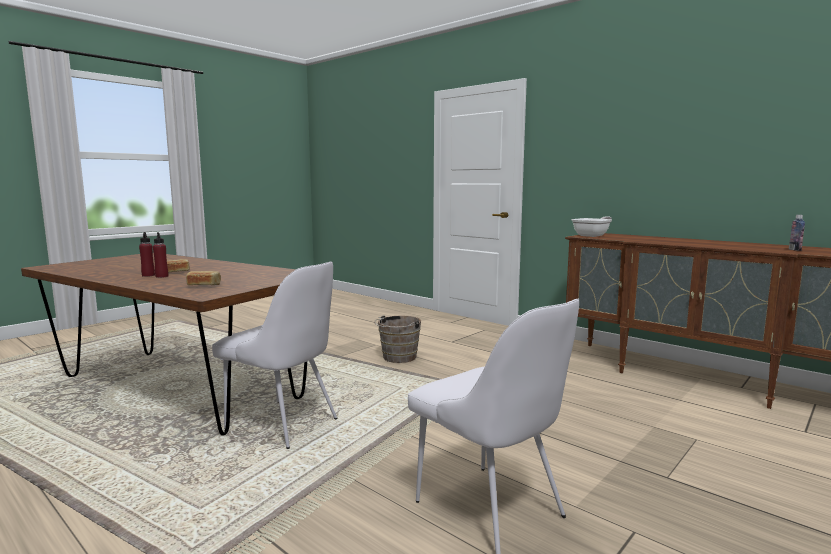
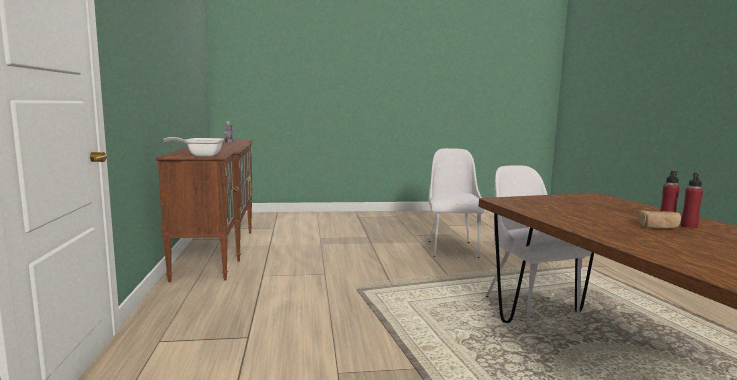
camera: 140 degrees left, 0 degrees up
bread [186,271,221,285] -> none
brown bucket [374,315,421,363] -> none

